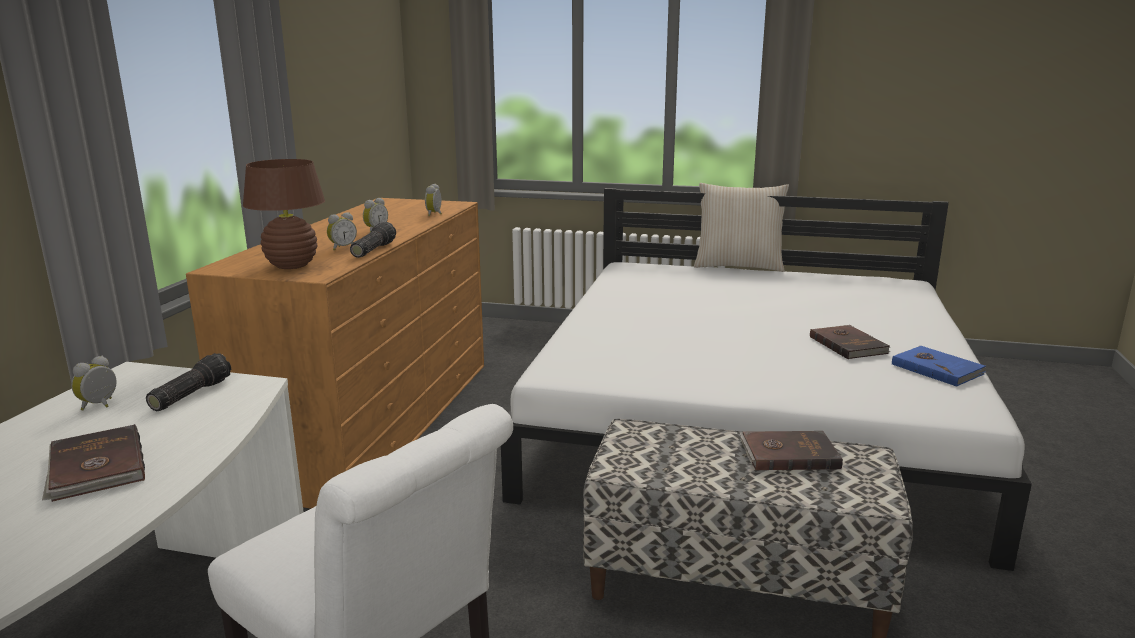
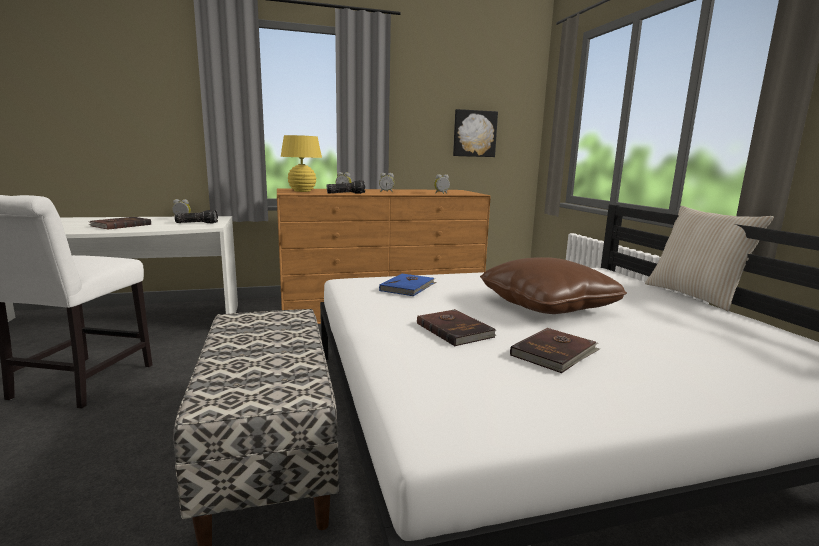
camera: 60 degrees right, 5 degrees down
brown table lamp [243,159,325,269] -> yellow table lamp [281,135,322,192]
brown book [739,431,843,470] -> brown book moved to [417,309,496,346]
blue book [892,346,986,387] -> blue book moved to [379,273,437,296]
none -> picture [453,109,498,157]
none -> brown pillow [480,257,627,314]

